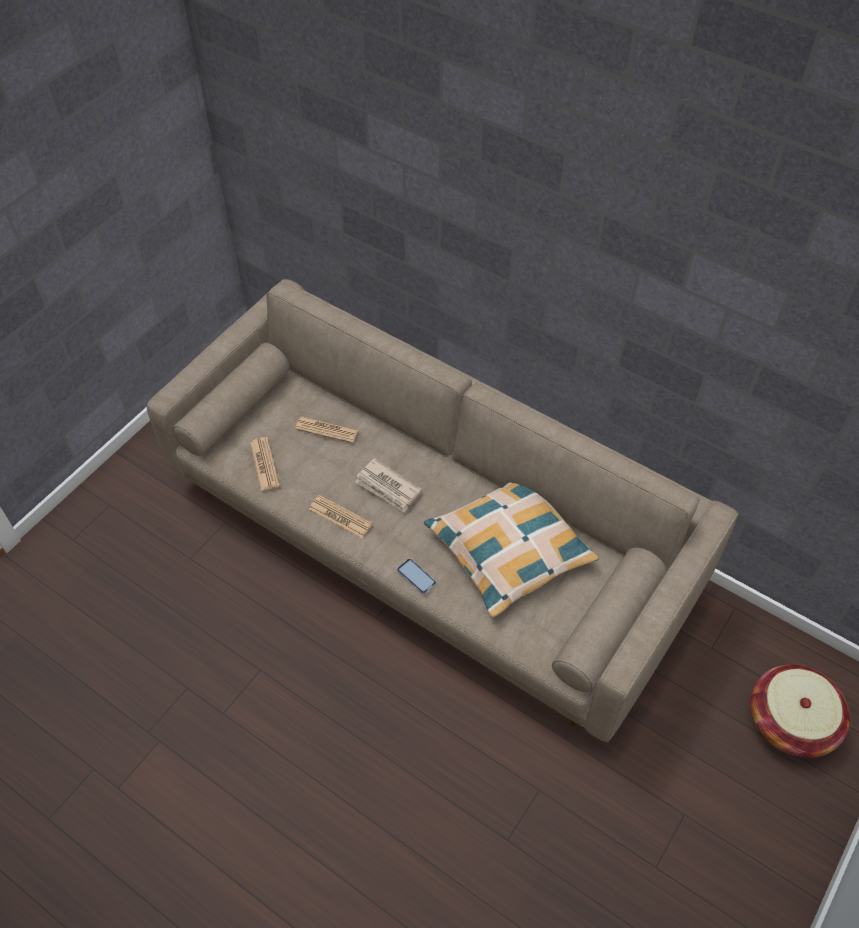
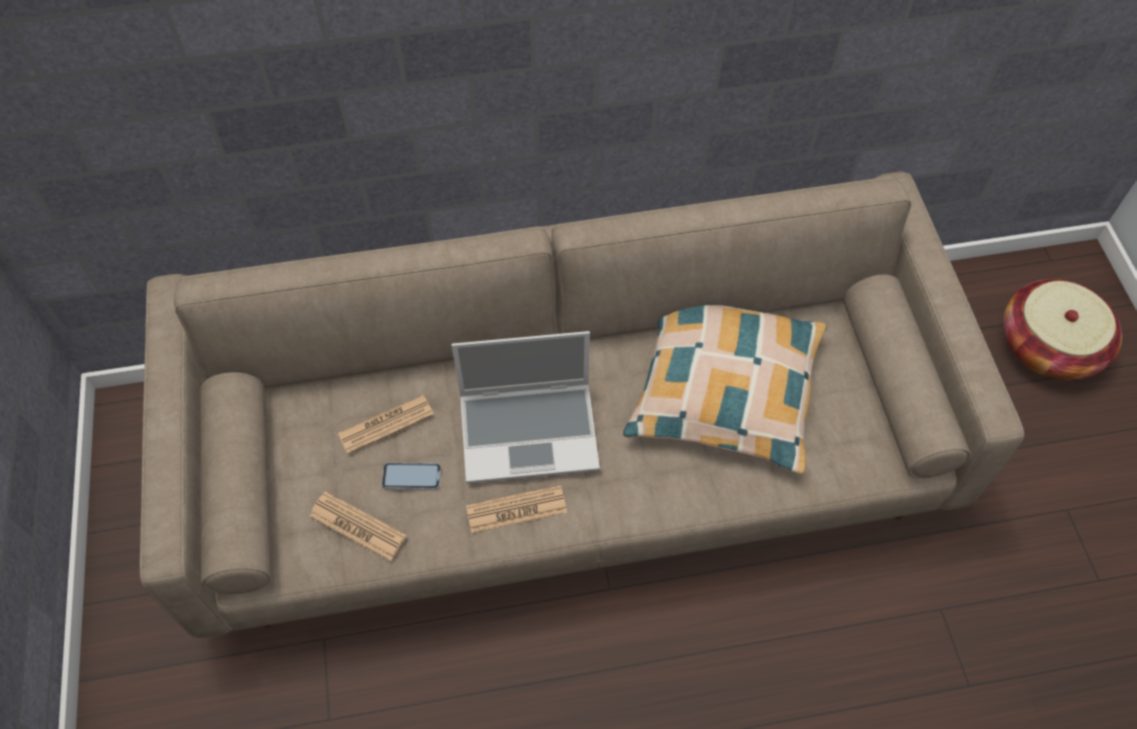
camera: 45 degrees left, 5 degrees up
newspaper [356,458,421,512] -> laptop [452,331,600,484]
phone [397,559,436,594] -> phone moved to [382,463,441,490]

